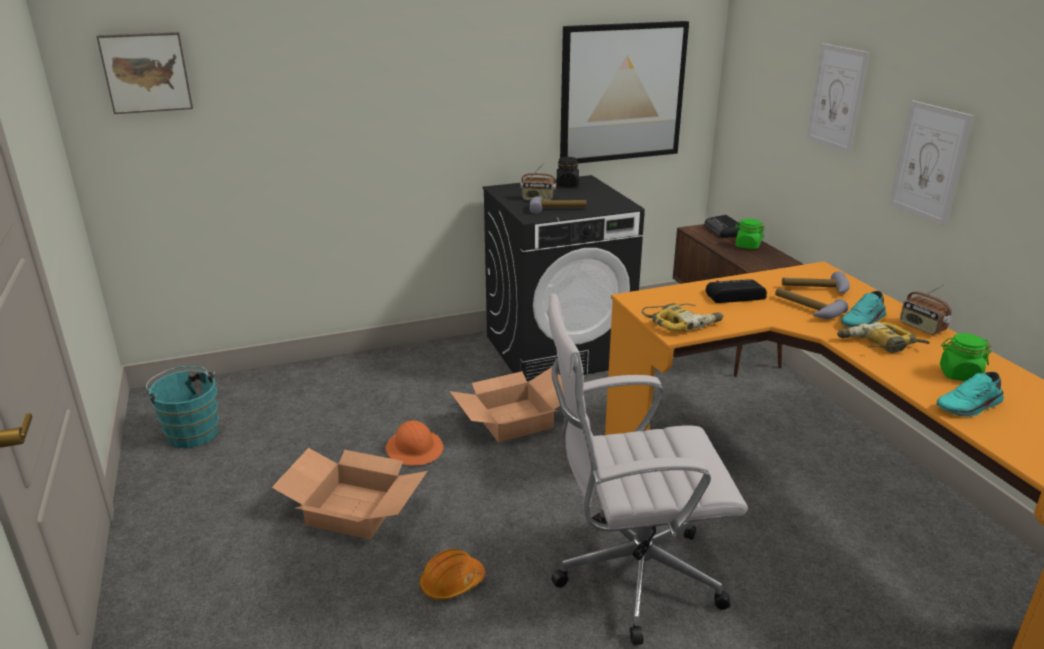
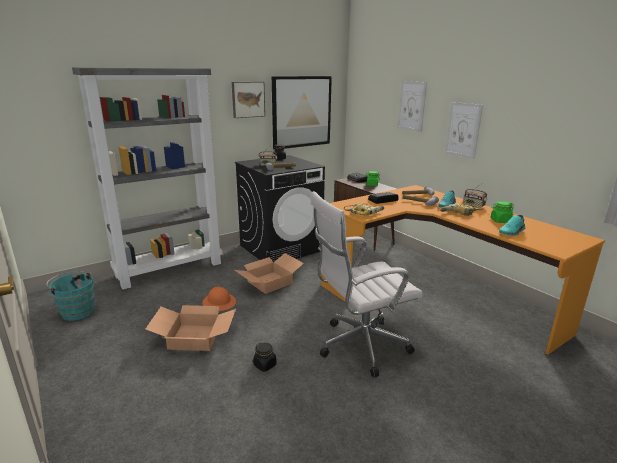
camera: 15 degrees left, 5 degrees down
picture [96,32,193,114] -> picture moved to [232,82,265,118]
orange hard hat [419,549,485,600] -> black jar [253,343,276,372]
none -> grey bookcase [72,67,222,290]

